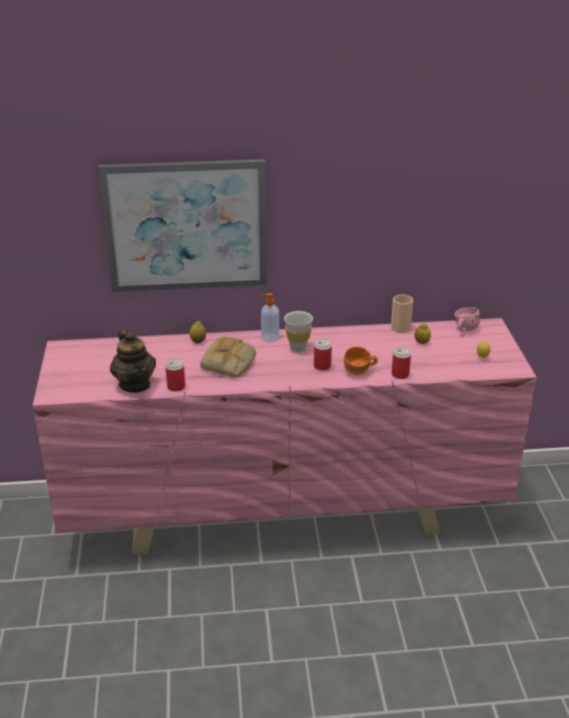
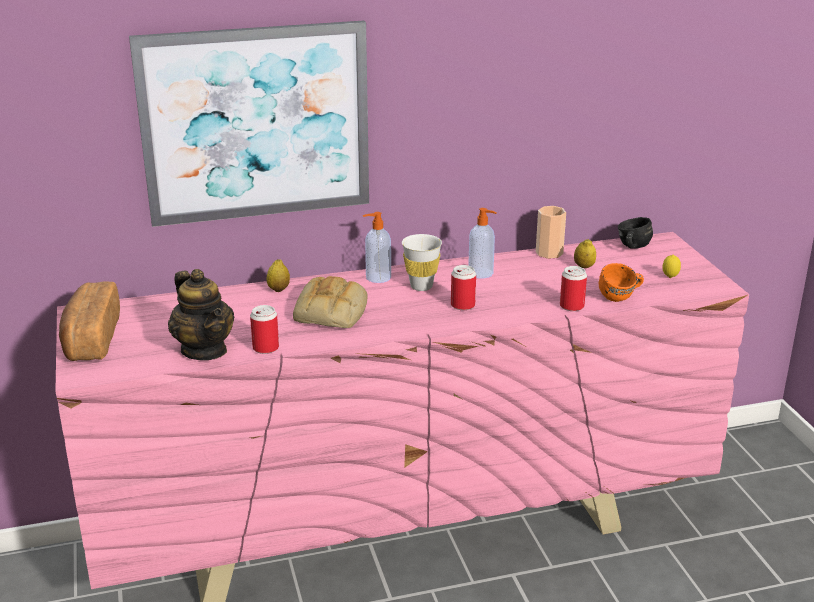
camera: 10 degrees left, 5 degrees down
orange mug [344,346,378,375] -> orange mug moved to [599,263,644,302]
pink mug [455,307,480,331] -> black mug [618,217,653,249]
none -> bread [59,282,120,361]
none -> soap dispenser [468,208,497,279]

